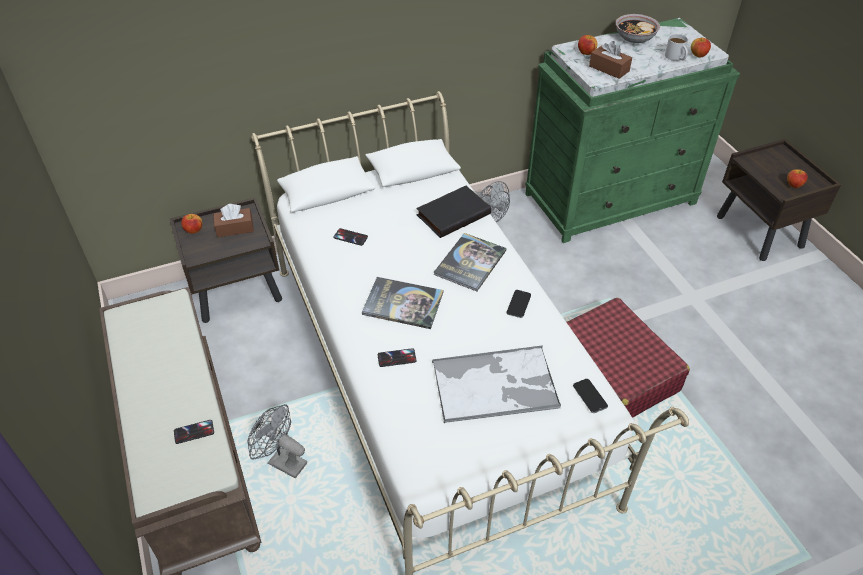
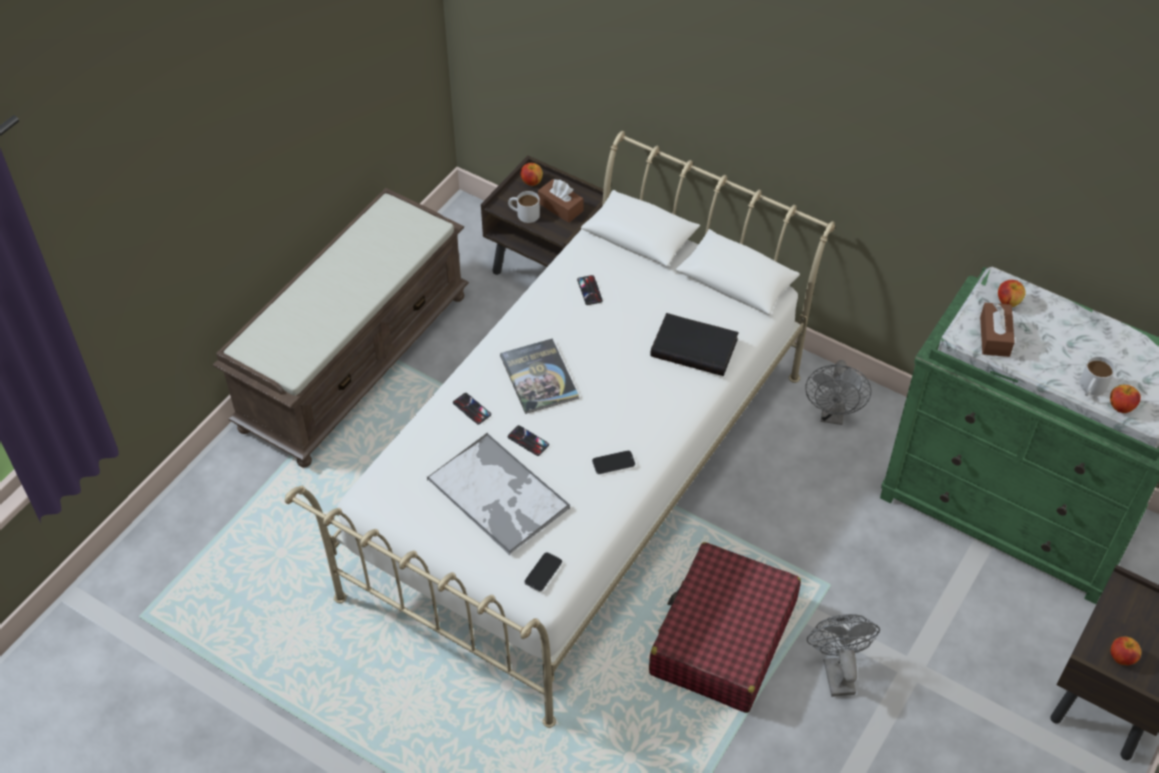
camera: 55 degrees right, 5 degrees up
phone [174,420,214,444] -> phone moved to [507,425,549,456]
grey fan [247,404,307,478] -> grey fan moved to [807,614,880,697]
book [433,233,506,291] -> none
bowl [616,14,660,43] -> none
none -> white mug [508,191,540,223]

